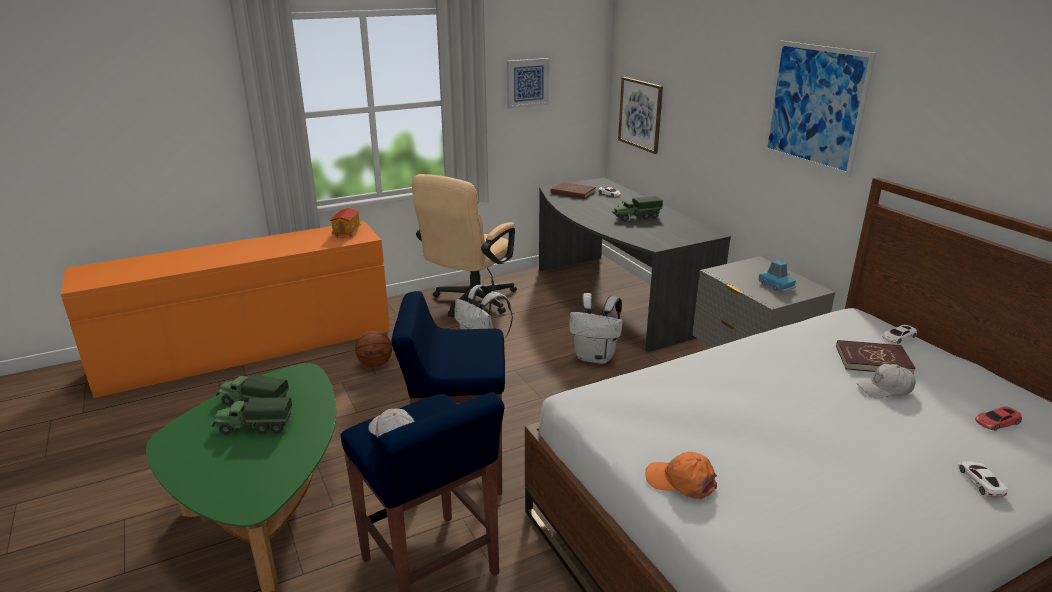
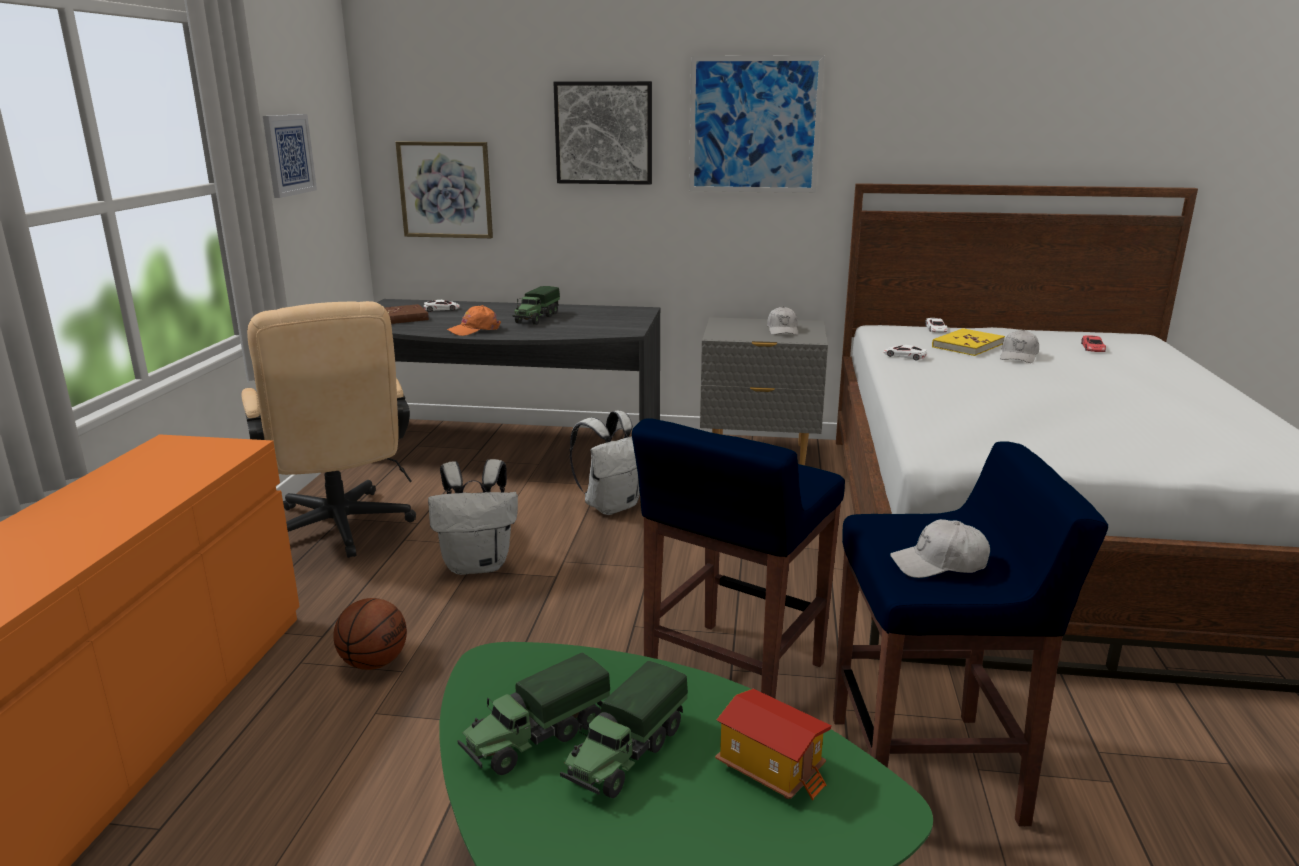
camera: 55 degrees left, 5 degrees down
toy house [330,208,361,238] -> toy house moved to [715,689,832,800]
orange cap [646,452,717,499] -> orange cap moved to [447,305,501,336]
blue toy car [759,260,796,292] -> white cap [767,307,798,335]
red book [836,340,916,375] -> yellow book [932,328,1005,356]
white toy car [958,461,1008,497] -> white toy car moved to [884,345,927,360]
none -> picture [553,81,652,185]

